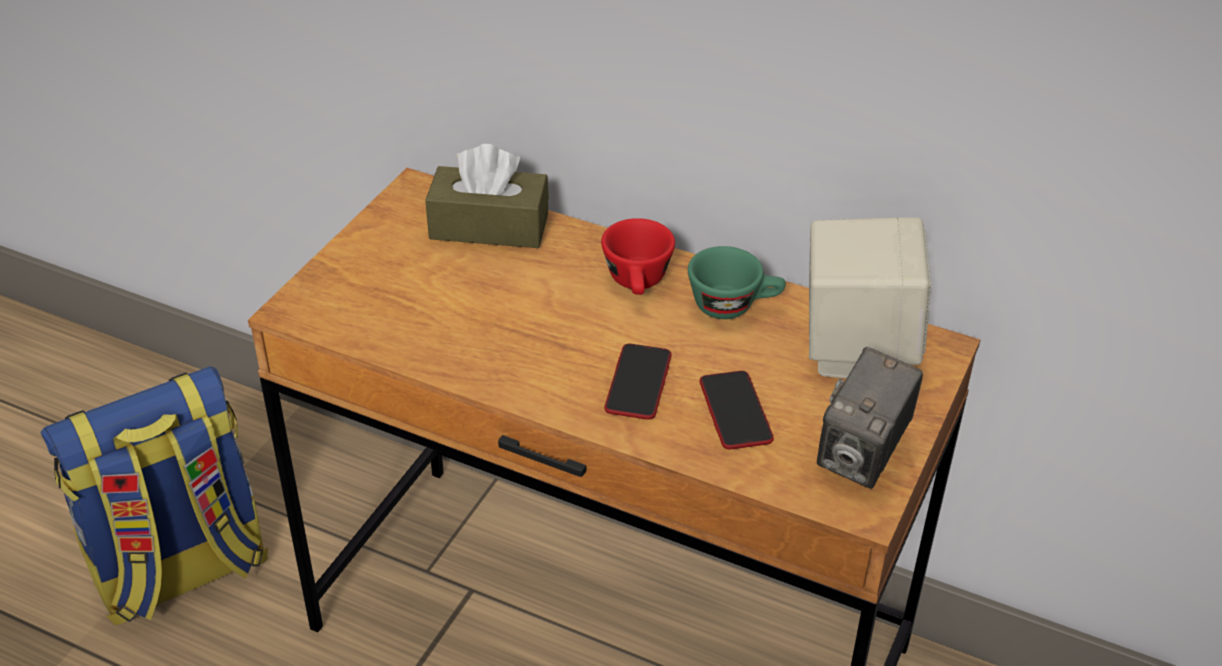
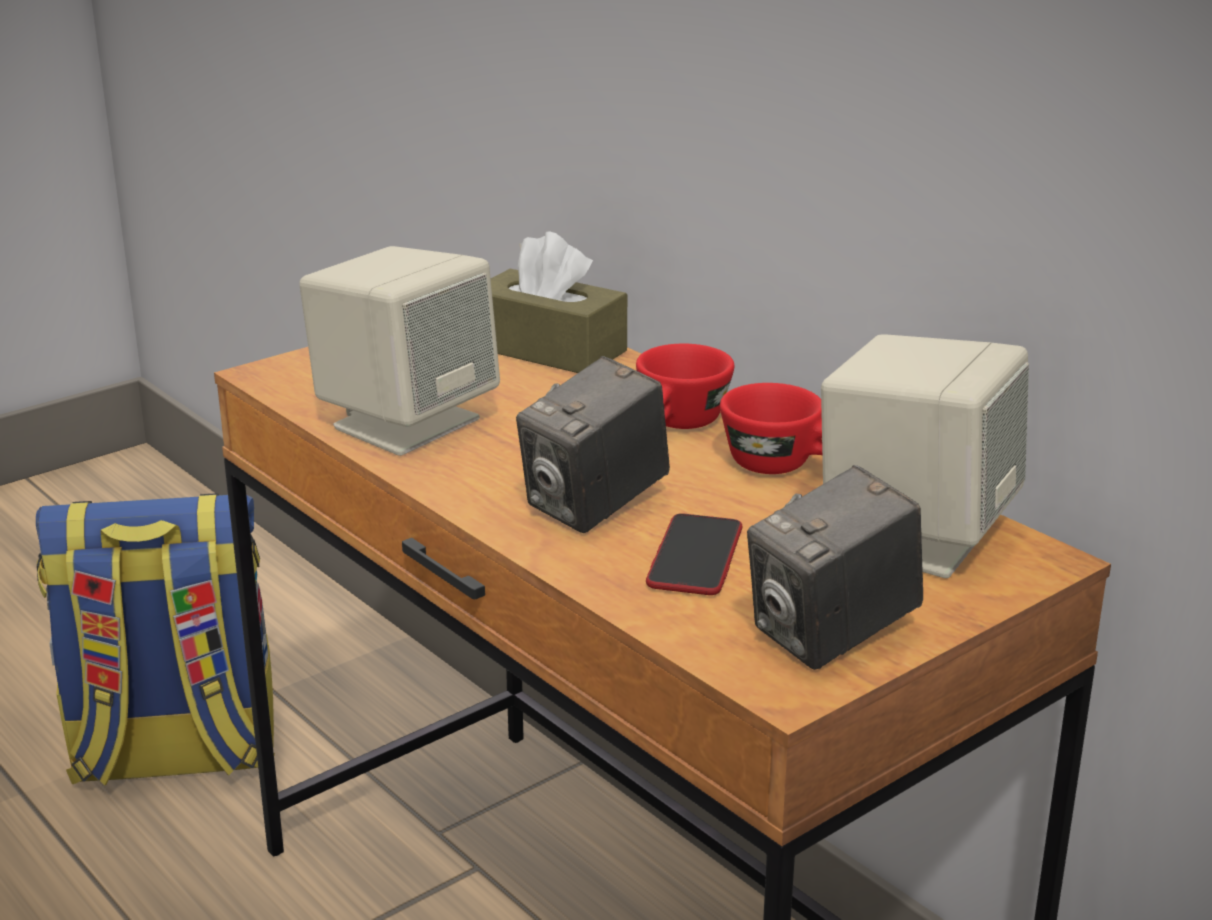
camera: 25 degrees right, 15 degrees down
phone [604,344,672,420] -> camera [516,356,670,533]
green cup [688,246,786,319] -> red cup [720,383,822,474]
none -> beige speaker [299,246,500,456]

